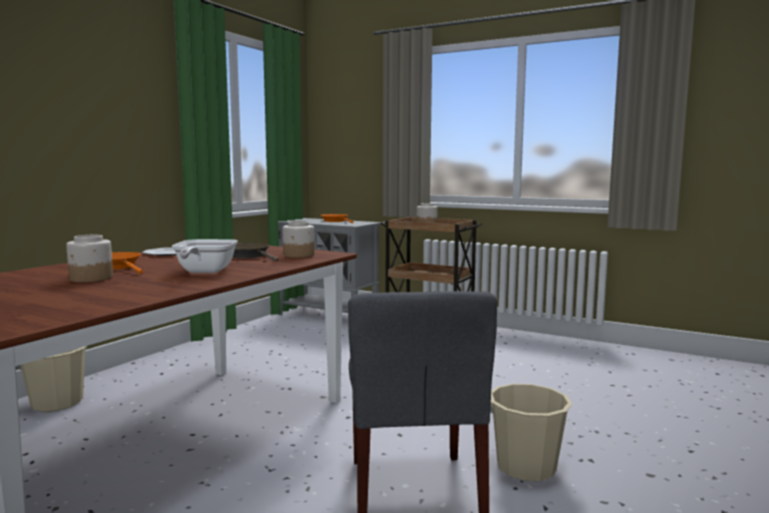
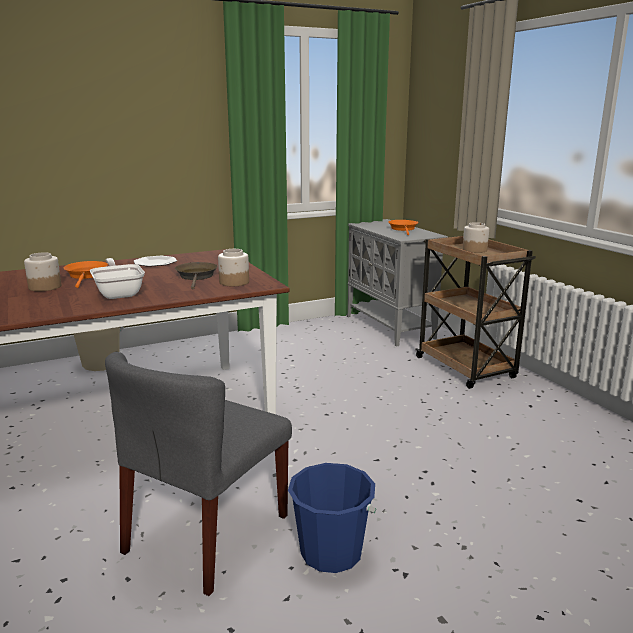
camera: 35 degrees right, 10 degrees up
frying pan [172,239,238,273] -> frying pan turned 120 degrees clockwise [90,258,145,299]
beige bucket [490,384,572,481] -> blue bucket [288,463,376,573]

